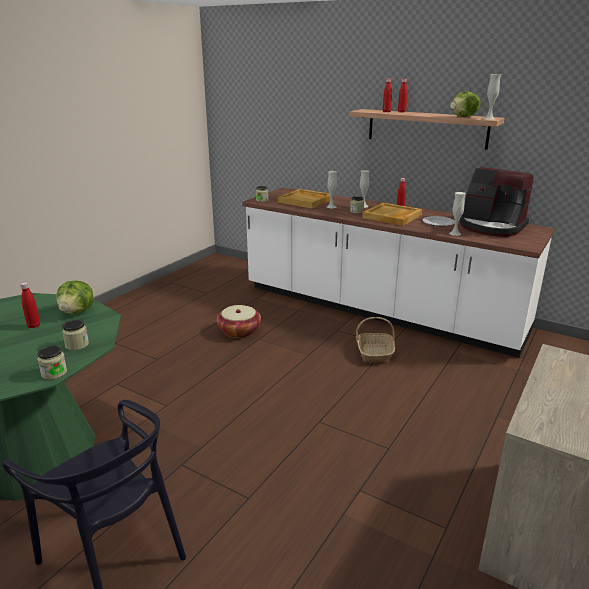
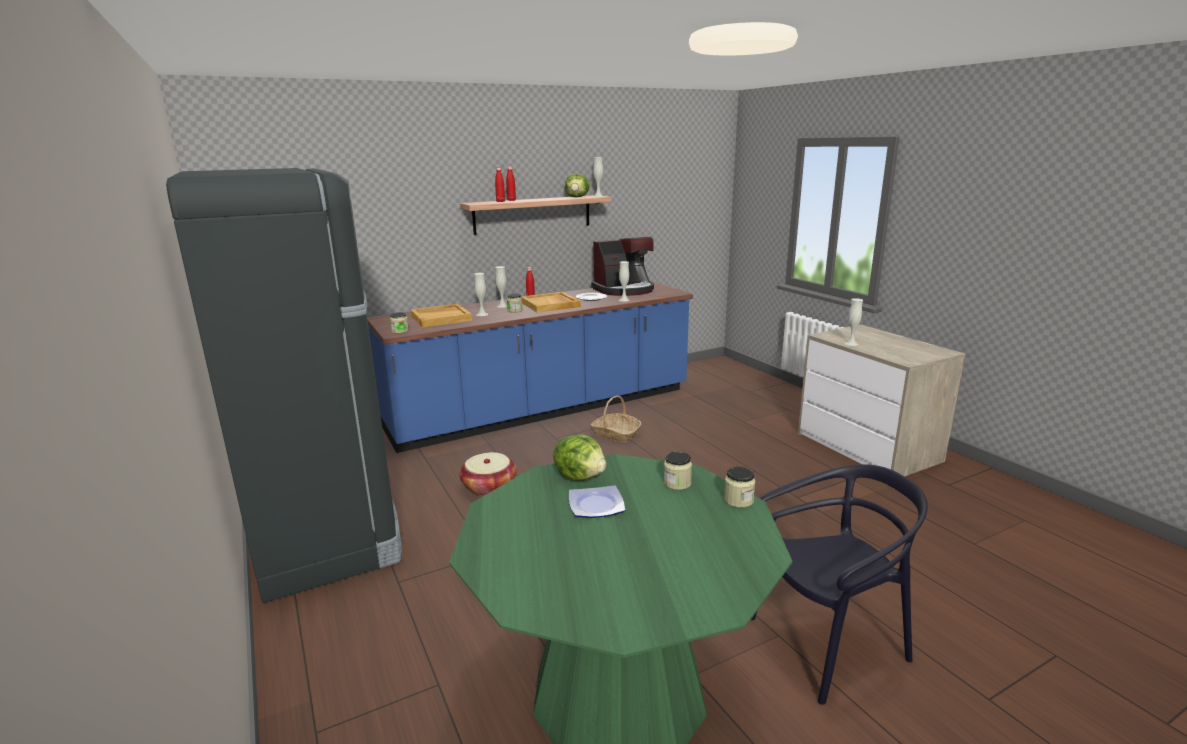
camera: 60 degrees left, 5 degrees down
red bottle [20,282,40,328] -> plate [569,485,625,518]
white counter [242,187,555,358] -> blue counter [367,281,693,453]
none -> black fridge [166,168,402,603]
none -> white vase [845,298,863,346]

